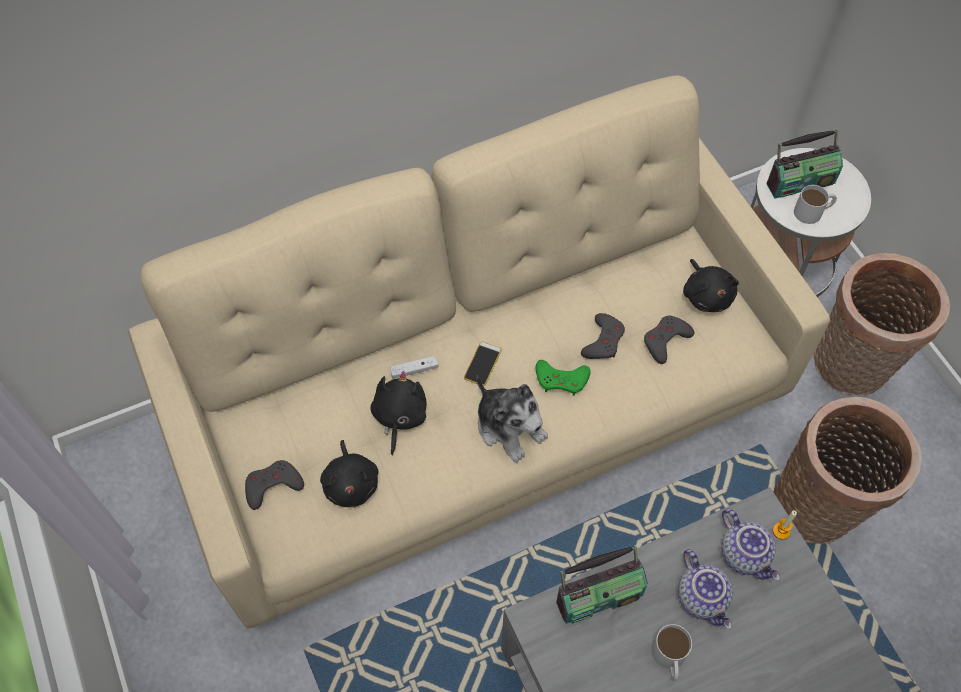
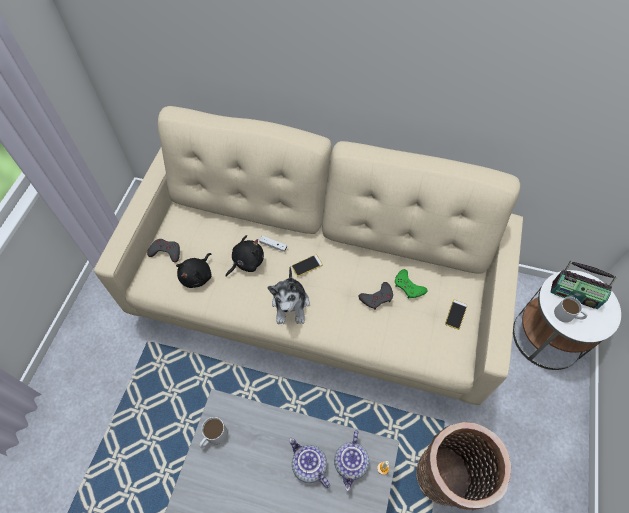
camera: 40 degrees right, 0 degrees up
green game controller [536,360,590,396] -> green game controller moved to [395,269,428,299]
radio [556,545,647,624] -> none
grey game controller [644,316,694,364] -> none
white mug [651,624,692,681] -> white mug moved to [199,417,227,448]
teapot [678,549,733,630] -> teapot turned 120 degrees clockwise [289,438,330,488]
black plush toy [683,259,739,312] -> phone [445,300,467,330]
basket [814,253,950,396] -> none

